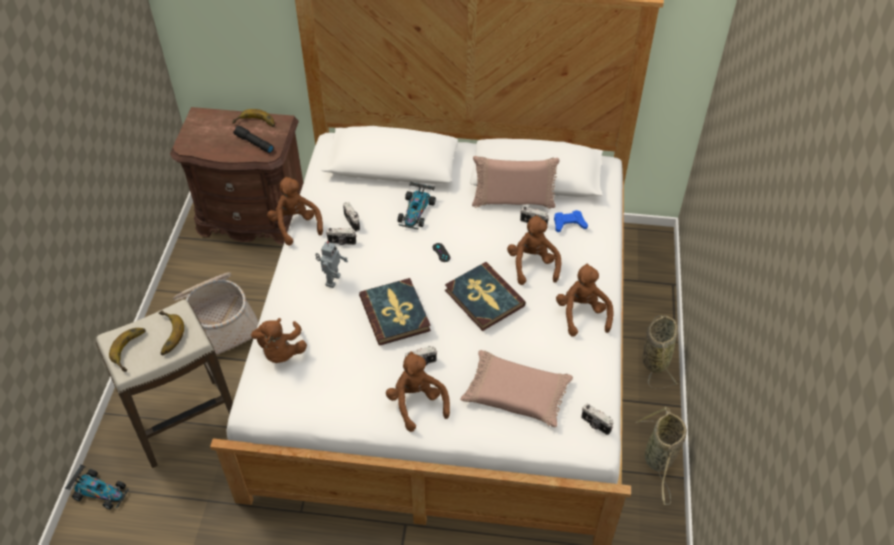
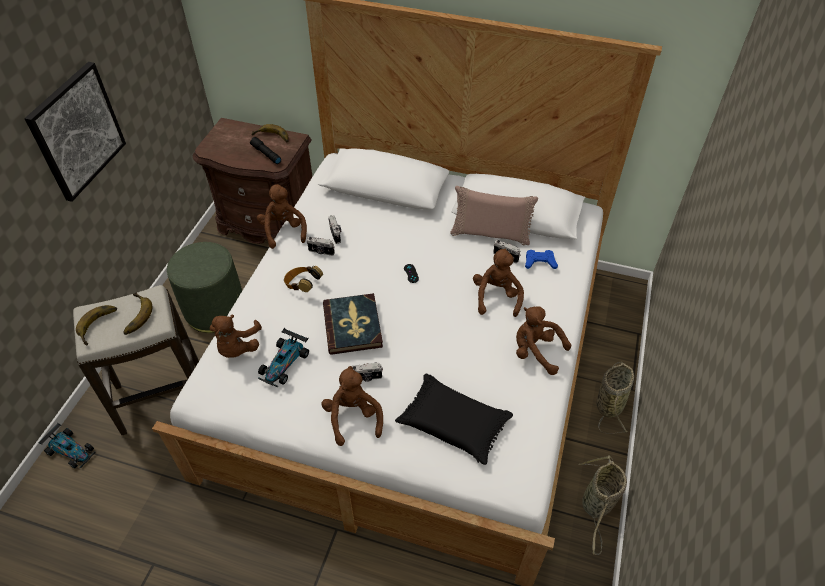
camera: 10 degrees right, 0 degrees up
basket [173,272,259,355] -> green ottoman [167,242,242,333]
toy robot [315,241,348,288] -> headphones [284,266,323,292]
toy car [398,182,436,229] -> toy car moved to [258,328,309,387]
book [445,262,526,331] -> none
beige pillow [460,350,573,427] -> black pillow [395,374,513,465]
brown plush toy [556,263,613,337] -> brown plush toy turned 60 degrees counterclockwise [516,306,571,375]
camera [581,404,613,435] -> none
none -> picture [25,62,126,202]

